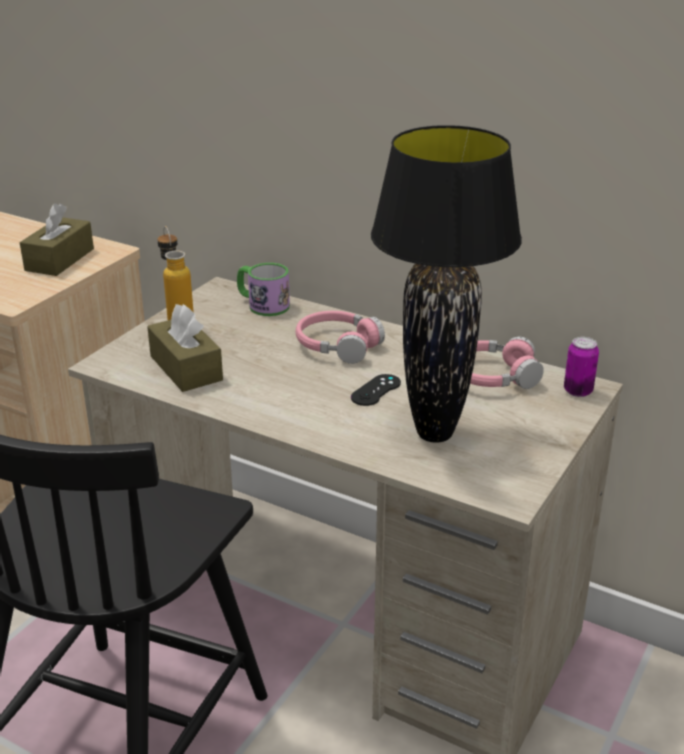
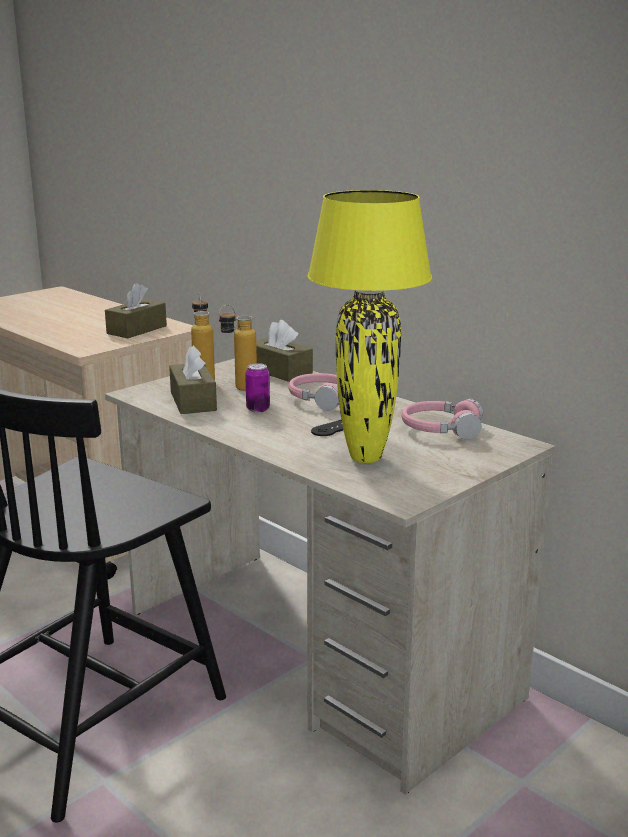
camera: 15 degrees right, 10 degrees down
mug [237,263,290,316] -> brown tissue box [256,320,313,382]
black table lamp [371,125,522,443] -> yellow table lamp [307,190,432,463]
can [564,337,599,397] -> can moved to [245,363,270,412]
none -> bottle [219,304,257,391]

